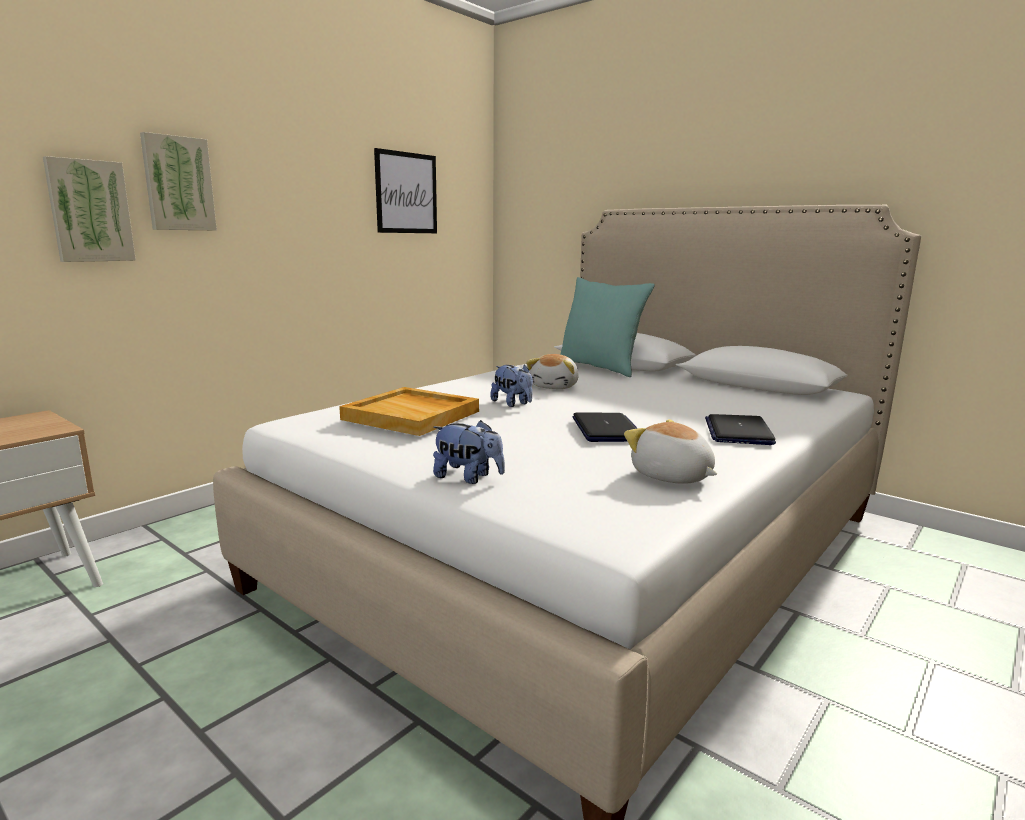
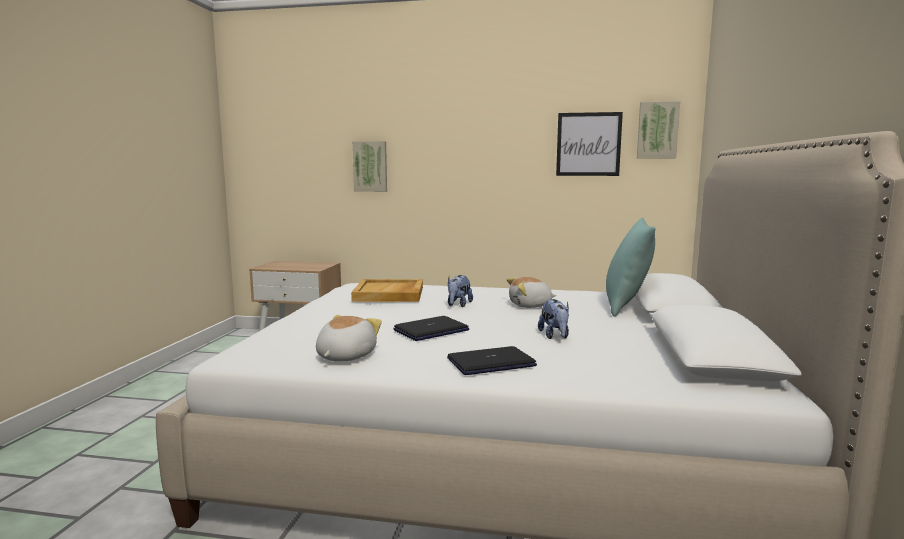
camera: 60 degrees right, 5 degrees down
picture [140,132,217,230] -> picture moved to [637,101,680,159]
plush toy [433,420,505,484] -> plush toy moved to [538,299,569,339]

